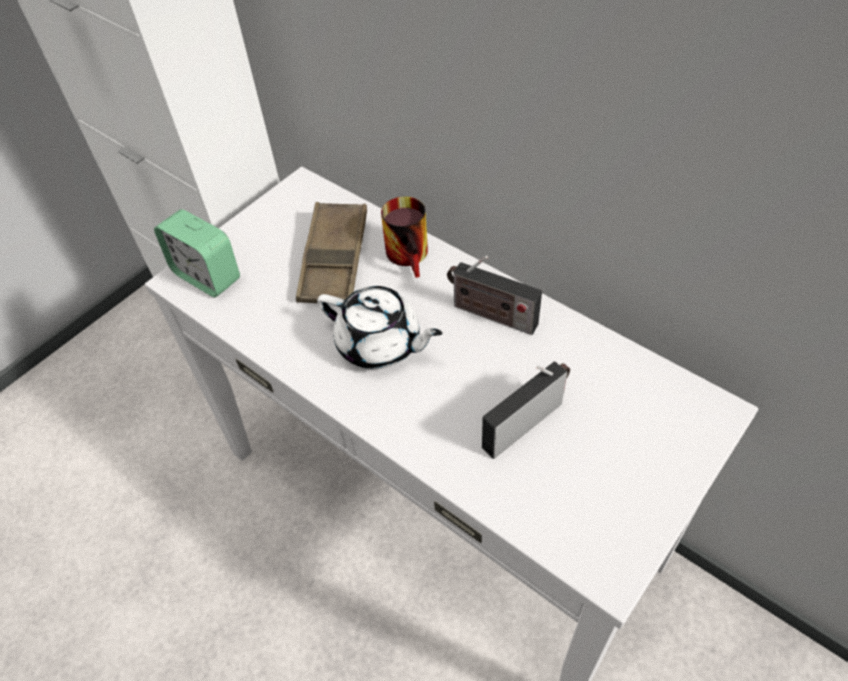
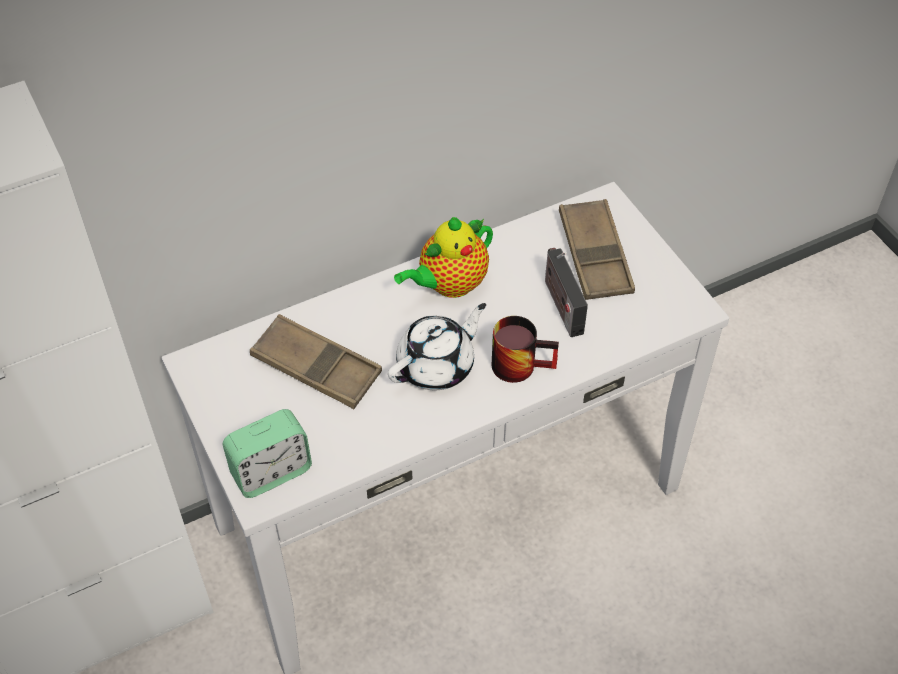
camera: 70 degrees left, 0 degrees up
mug [381,196,428,278] -> mug moved to [492,316,559,383]
radio [447,256,542,335] -> teapot [394,217,493,298]
none -> brown tray [559,199,635,300]

